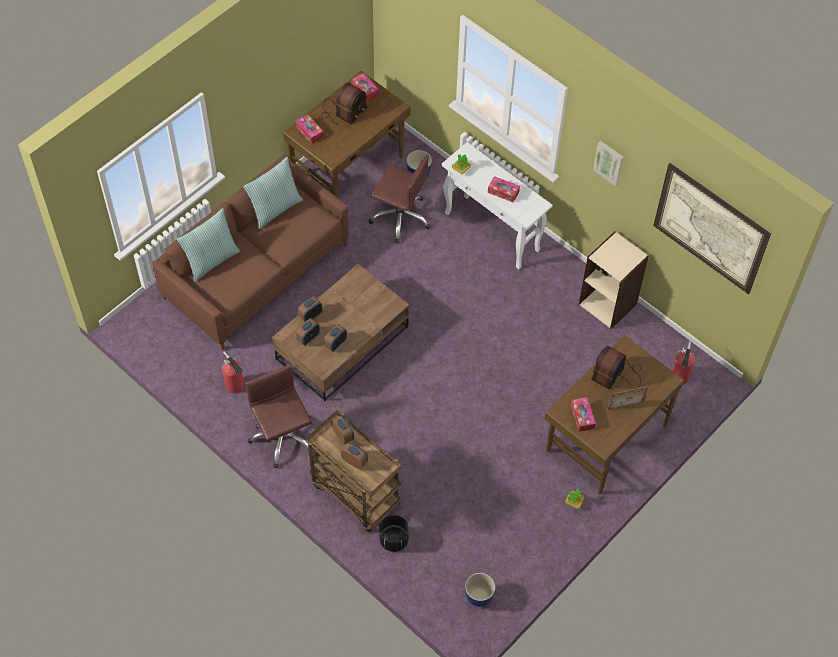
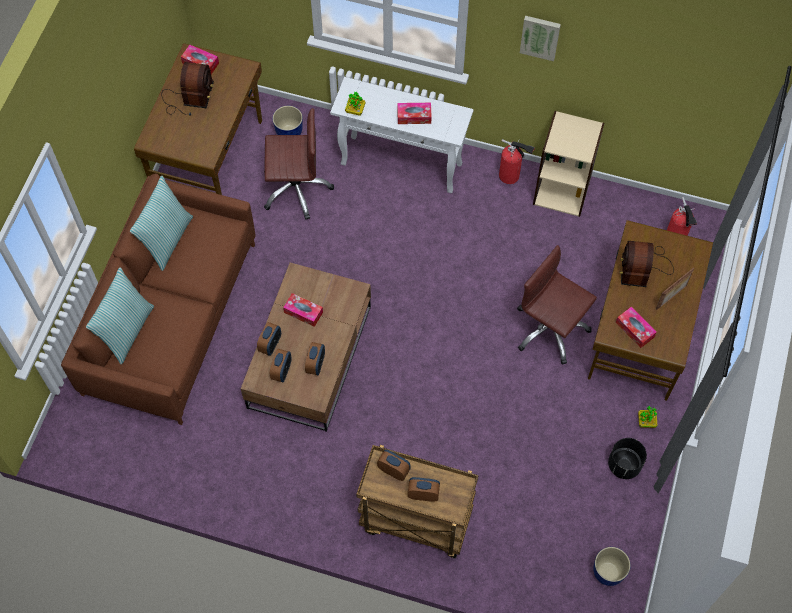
camera: 25 degrees left, 5 degrees up
fire extinguisher [222,351,244,393] -> fire extinguisher moved to [499,139,535,184]
brown office chair [245,364,314,468] -> brown office chair moved to [517,245,597,365]
tissue box [296,114,323,144] -> tissue box moved to [283,293,323,327]
black planter [379,515,409,552] -> black planter moved to [608,438,647,479]
picture [653,163,771,294] -> none

